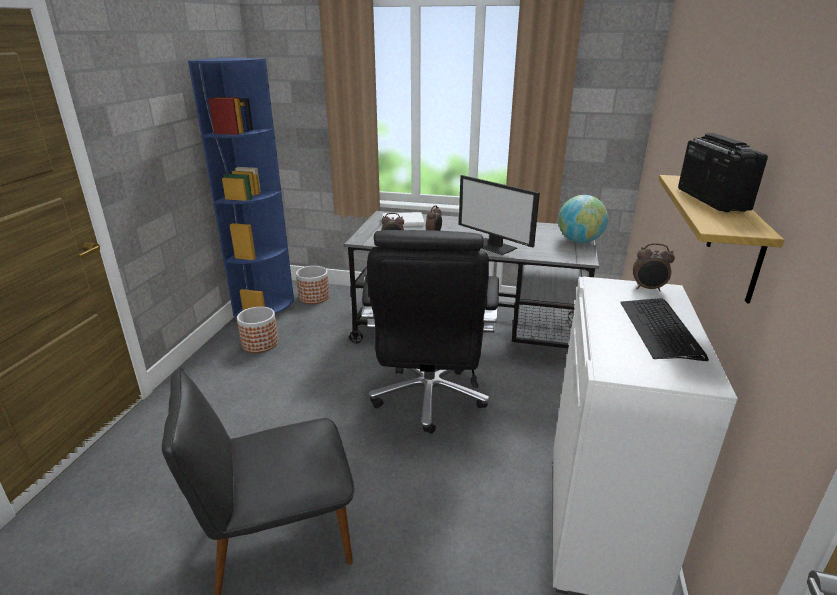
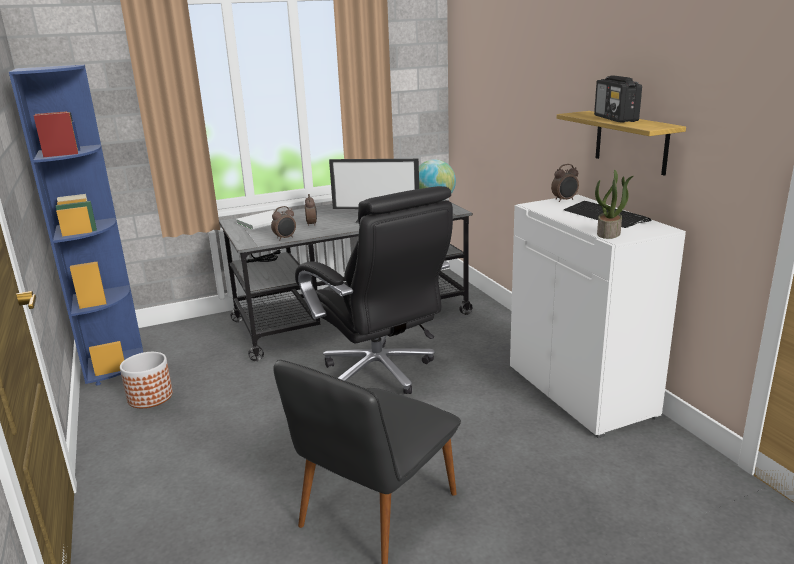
camera: 35 degrees left, 5 degrees down
planter [296,266,329,304] -> none
radio [678,133,768,212] -> radio turned 150 degrees counterclockwise [594,75,642,123]
none -> potted plant [595,170,633,239]

